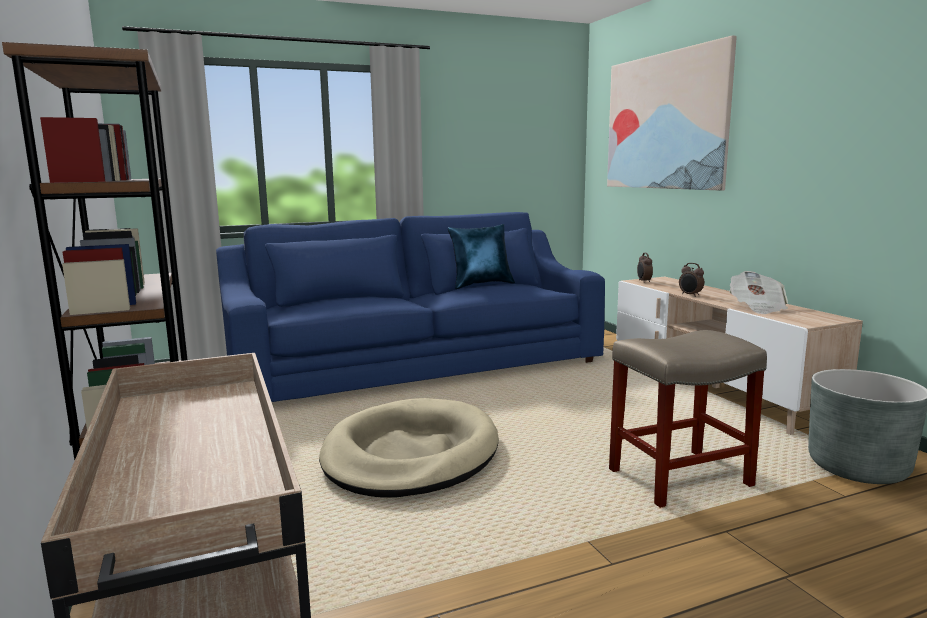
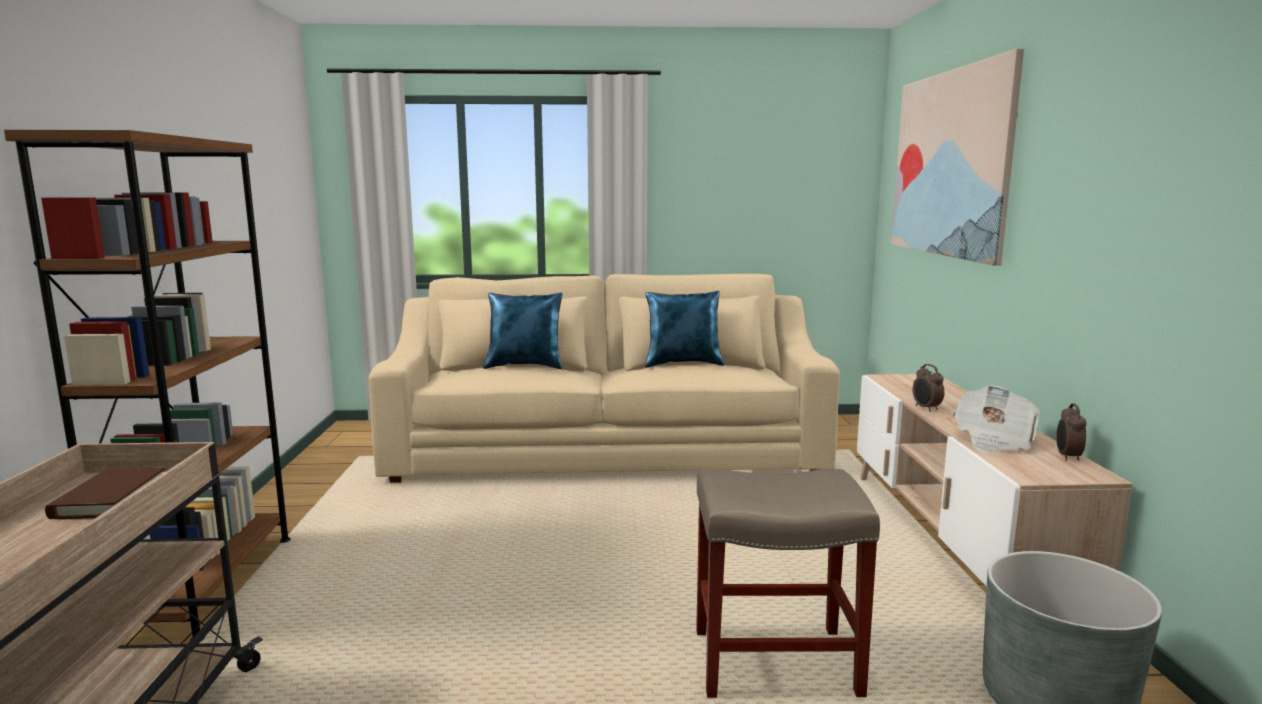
camera: 20 degrees right, 0 degrees up
blue sofa [216,212,605,402] -> beige sofa [369,274,840,483]
beige dog bed [319,398,499,497] -> none
alarm clock [637,253,653,283] -> alarm clock moved to [1056,403,1087,461]
none -> brown book [45,468,165,519]
none -> blue pillow [483,293,563,369]

